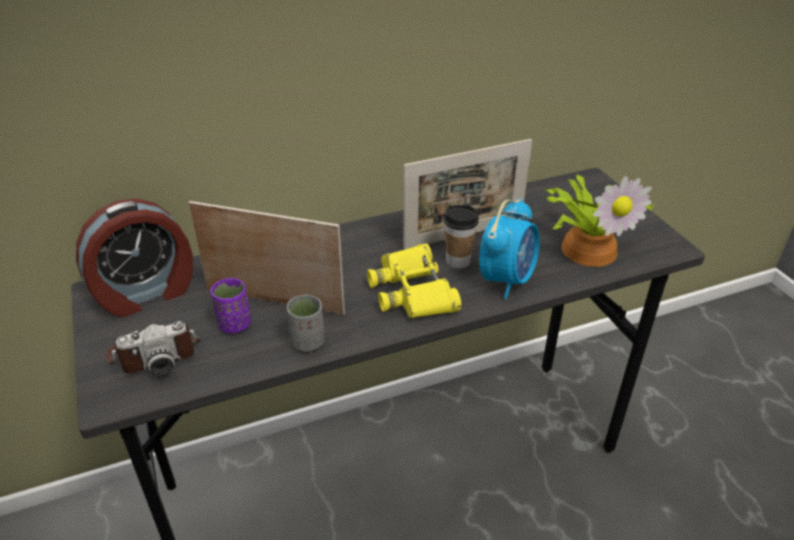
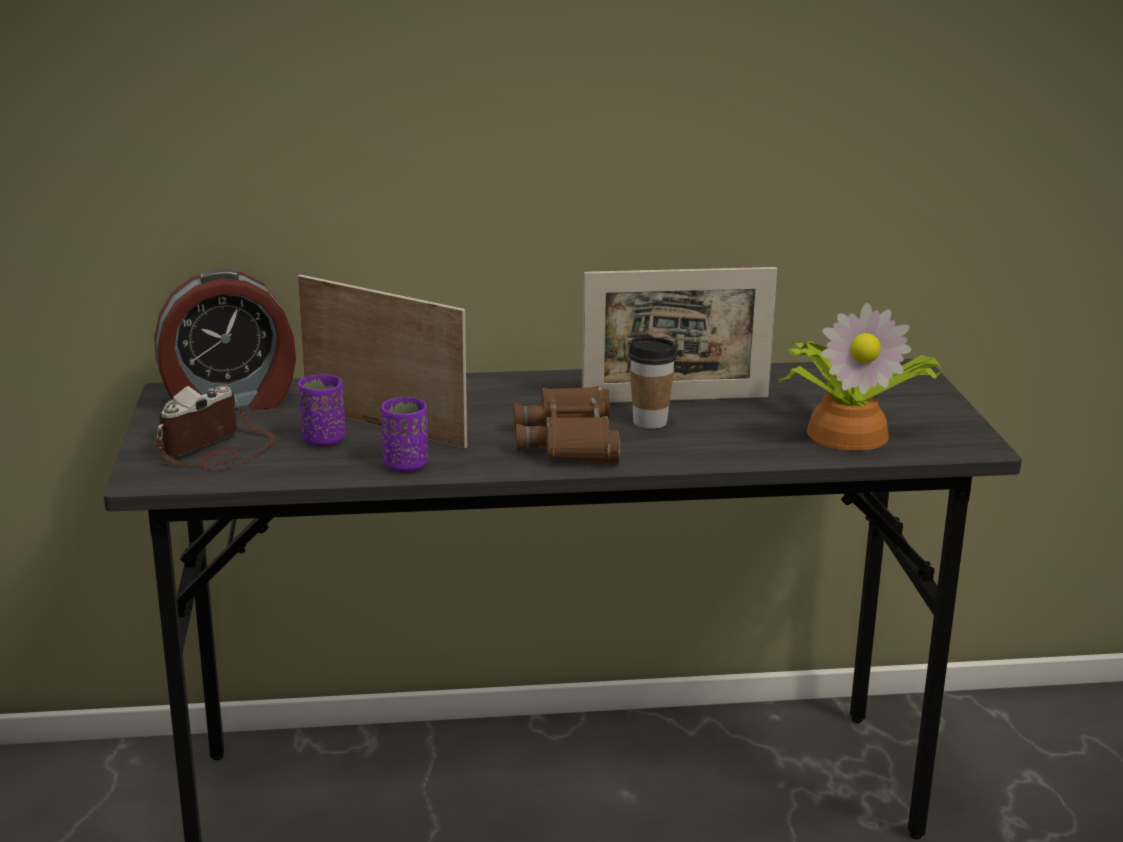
camera: 15 degrees right, 15 degrees down
camera [106,321,200,375] -> camera turned 135 degrees clockwise [156,386,275,470]
grey cup [286,295,325,352] -> purple cup [381,397,428,472]
yellow binoculars [367,243,461,318] -> brown binoculars [514,386,620,463]
alarm clock [479,198,540,299] -> none

